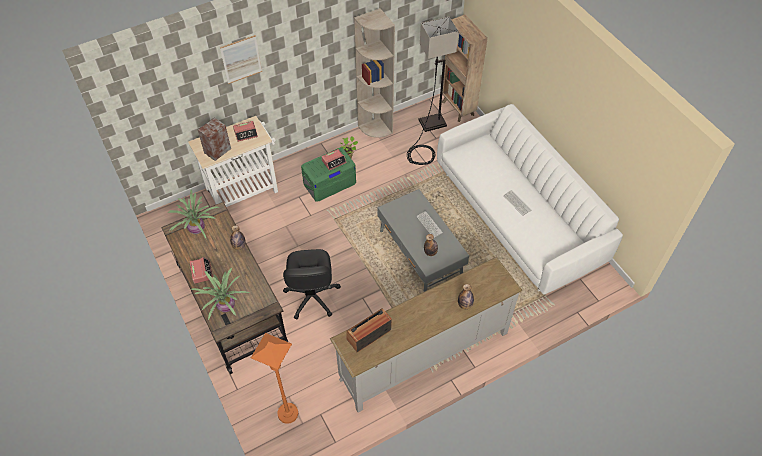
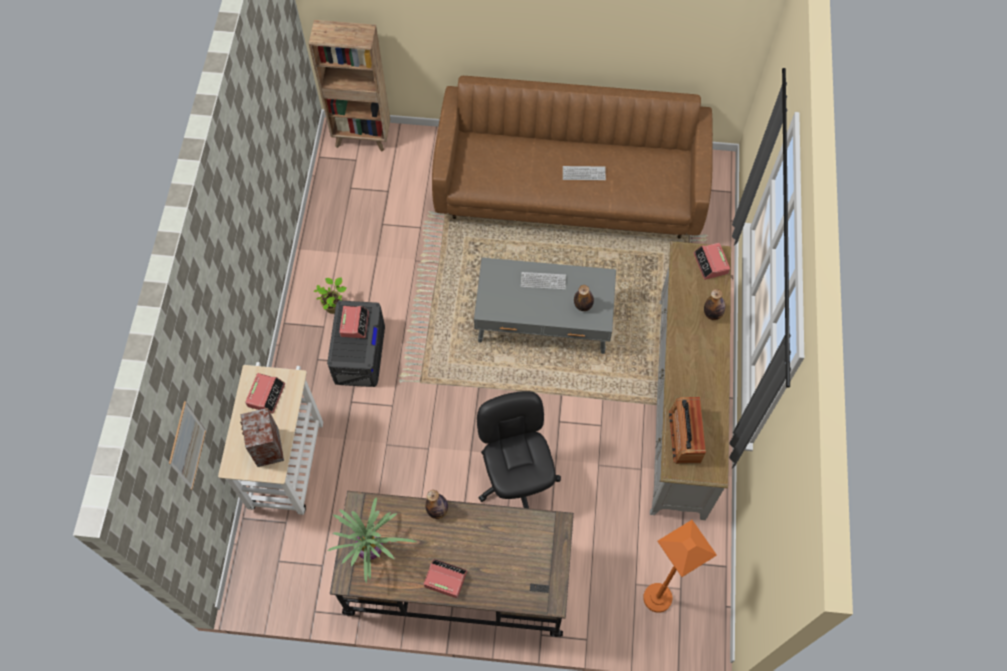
camera: 55 degrees left, 10 degrees up
potted plant [190,268,249,320] -> none
picture [220,35,262,84] -> picture moved to [169,401,206,490]
black office chair [283,249,341,319] -> black office chair turned 135 degrees counterclockwise [477,391,561,508]
green storage box [301,148,356,202] -> grey storage box [327,300,385,387]
beige bookcase [354,8,395,138] -> none
floor lamp [407,17,458,165] -> none
white sofa [437,104,623,295] -> brown sofa [432,76,713,239]
none -> alarm clock [693,243,730,280]

